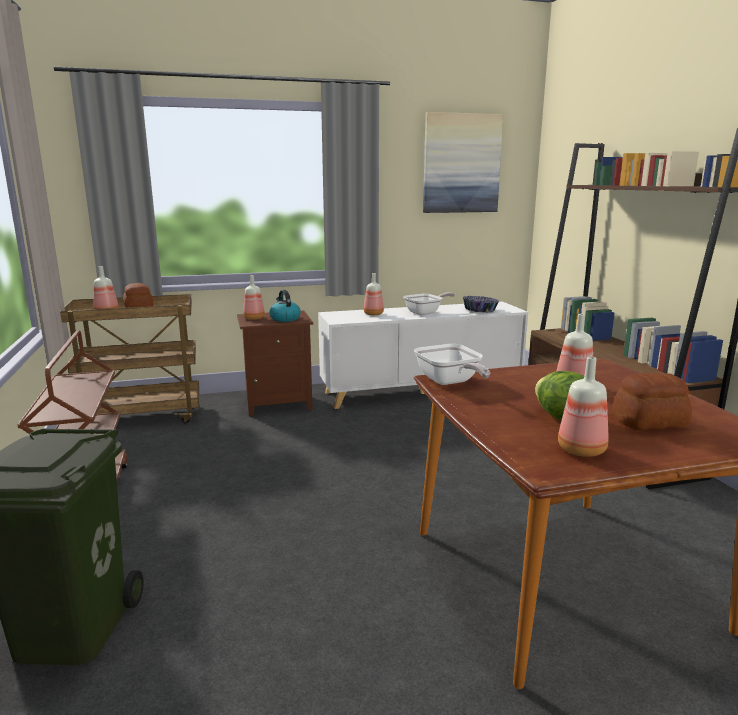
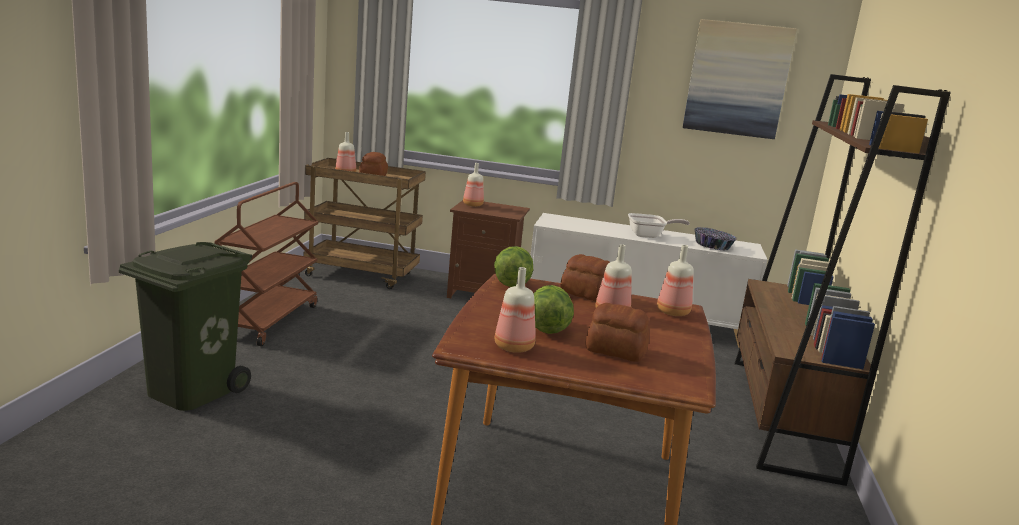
camera: 25 degrees right, 0 degrees up
kettle [270,290,301,322] -> none
bottle [364,273,384,315] -> bottle moved to [657,245,694,316]
frying pan [414,344,490,385] -> lettuce [494,246,533,287]
none -> bread [560,254,610,301]

